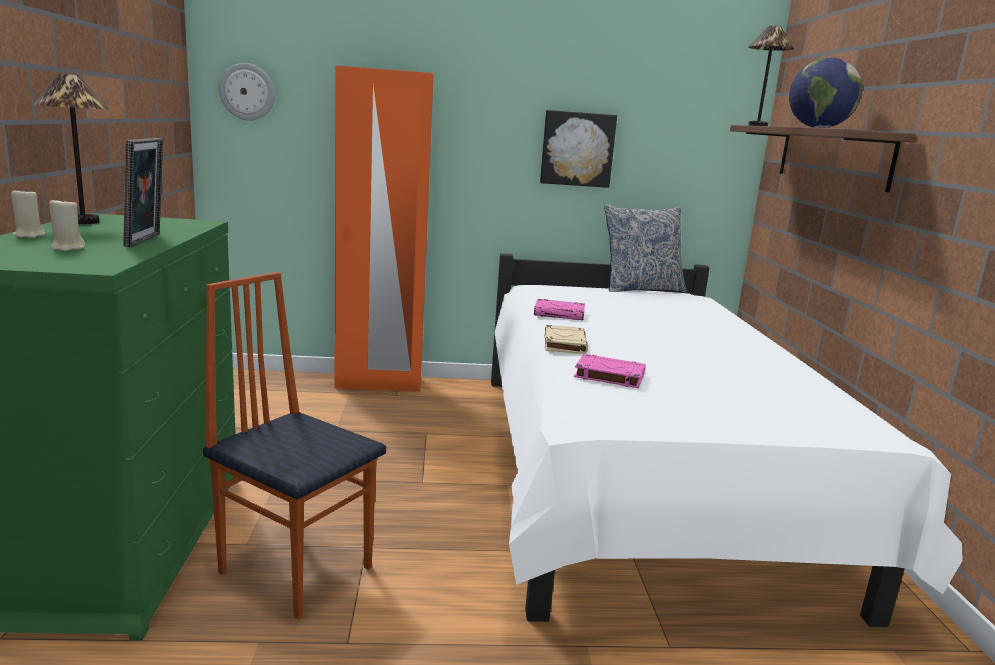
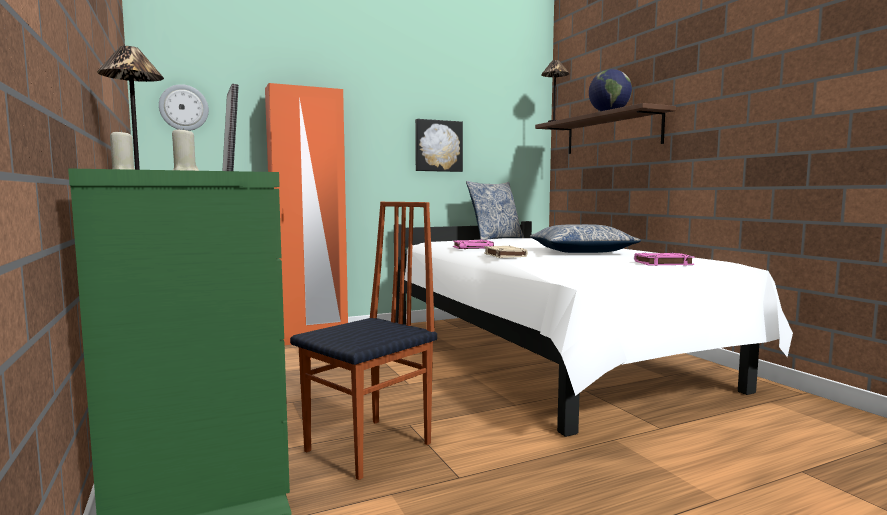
camera: 20 degrees left, 10 degrees down
chair [203,272,386,619] -> chair turned 120 degrees clockwise [290,202,437,480]
pink book [574,354,646,388] -> pink book moved to [634,252,695,266]
none -> pillow [530,224,641,253]

